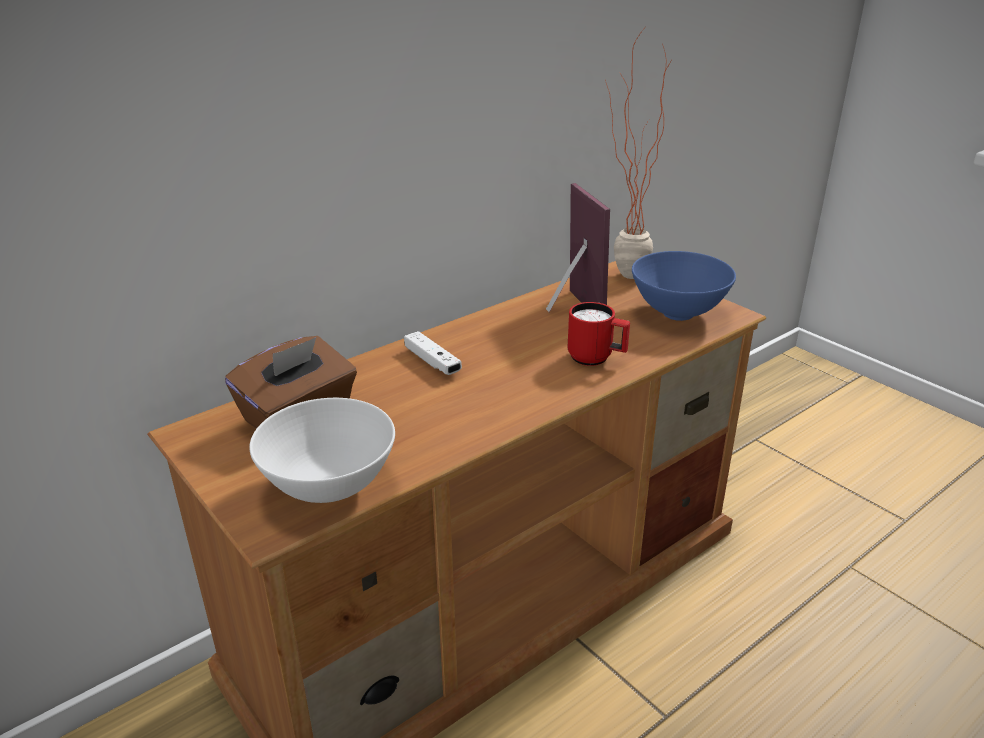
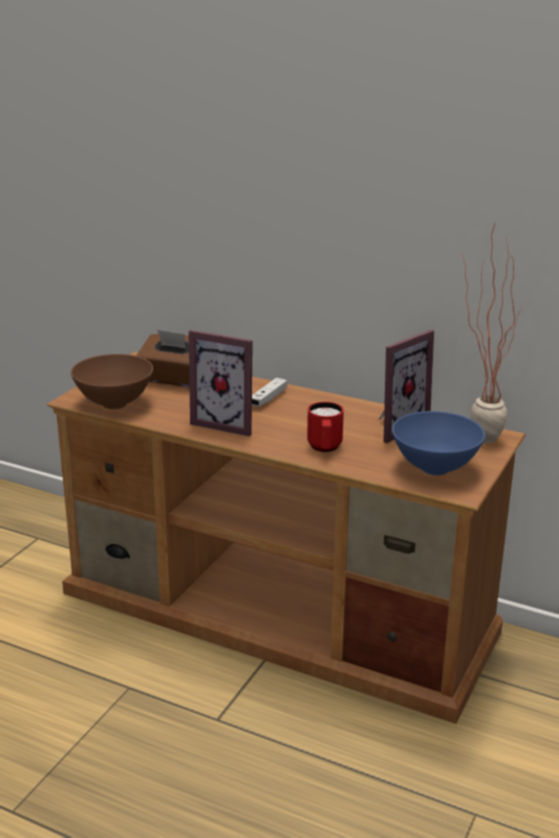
camera: 65 degrees right, 5 degrees down
white bowl [249,398,395,503] -> brown bowl [71,354,153,409]
none -> picture frame [189,330,253,437]

